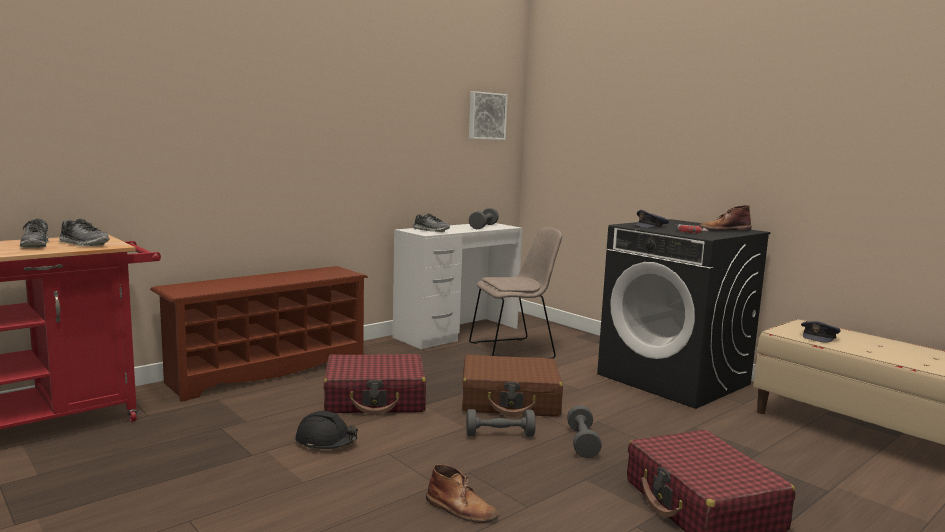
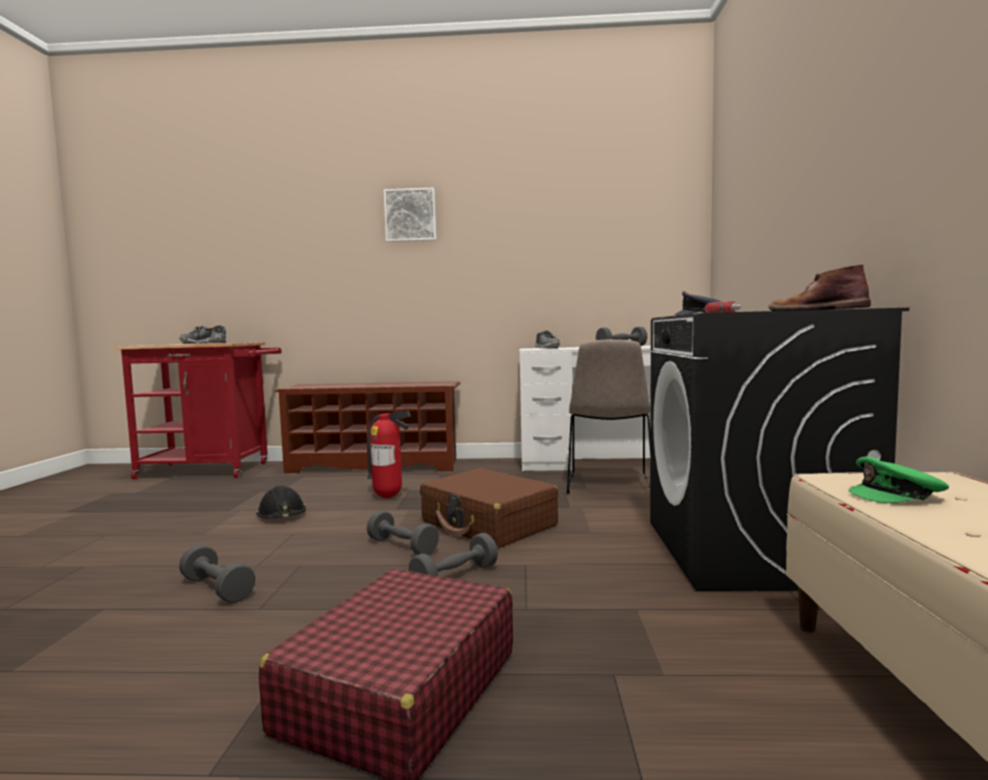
camera: 45 degrees right, 5 degrees down
red suitcase [323,354,426,415] -> fire extinguisher [367,411,411,498]
brown boot [426,464,499,523] -> grey dumbbell [179,545,256,603]
picture [469,91,508,140] -> picture moved to [384,188,437,242]
beige chair [469,227,562,359] -> beige chair turned 75 degrees clockwise [567,339,650,494]
grey cap [801,321,841,343] -> green cap [849,457,949,503]

